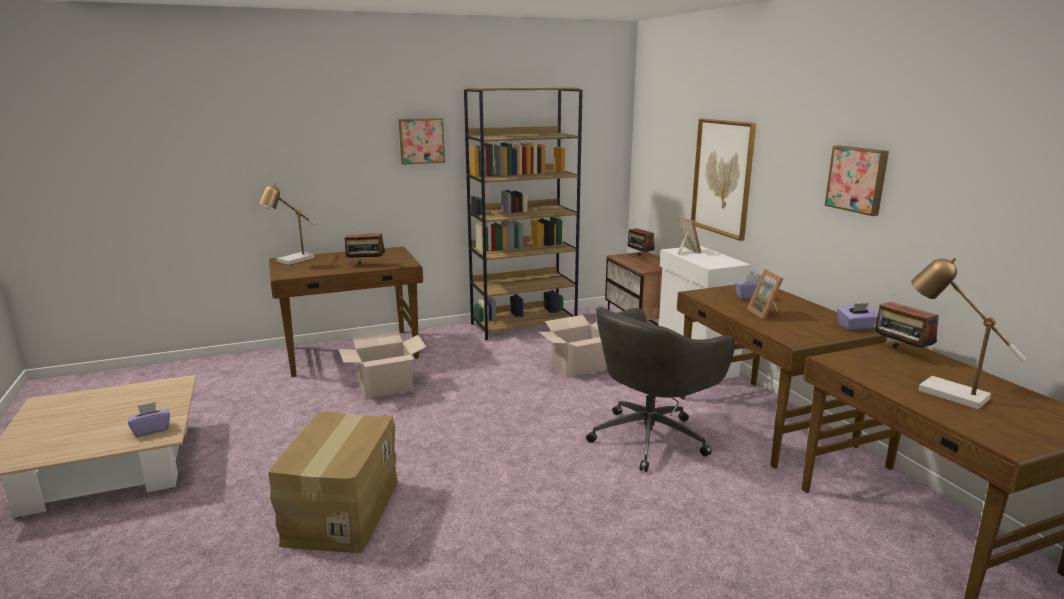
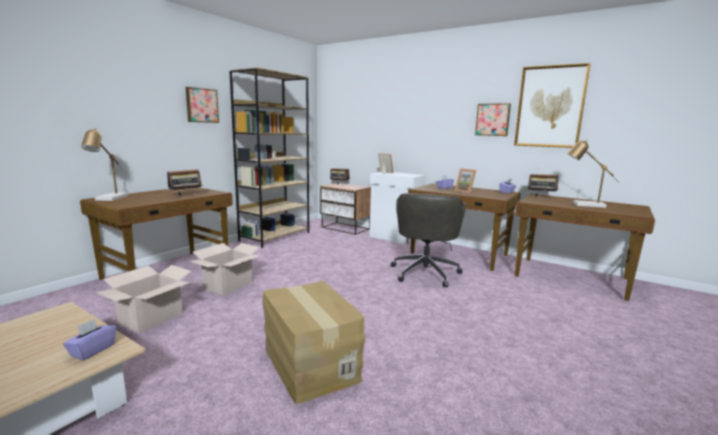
camera: 35 degrees left, 5 degrees down
cardboard box [539,315,607,377] -> cardboard box moved to [95,265,192,334]
picture [691,119,756,241] -> picture moved to [514,63,590,148]

